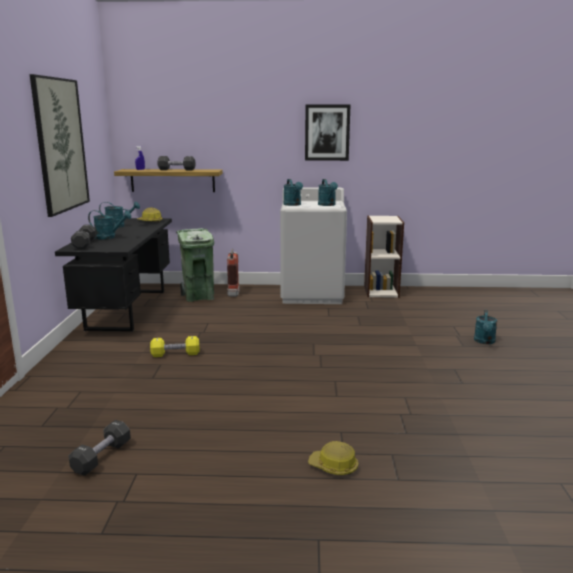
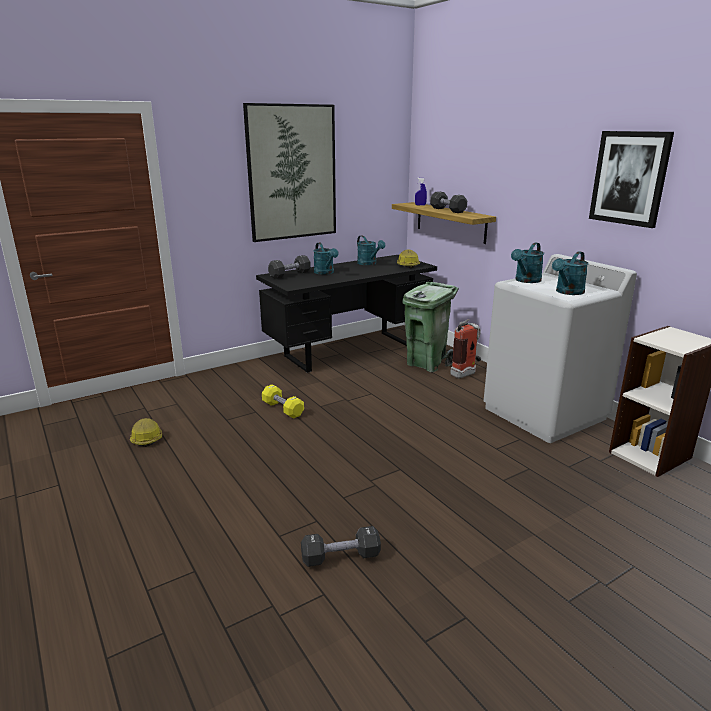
camera: 55 degrees right, 5 degrees up
black dumbbell [68,420,131,476] -> black dumbbell moved to [301,526,381,567]
hard hat [308,441,358,475] -> hard hat moved to [130,418,162,447]
turquoise watering can [474,310,497,344] -> none

